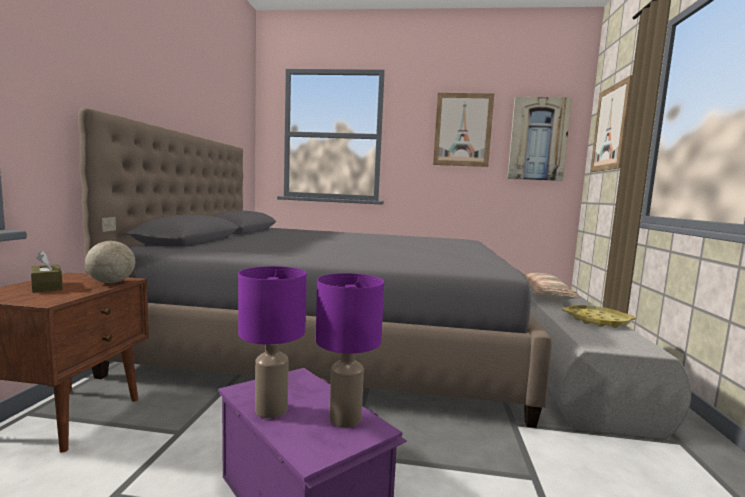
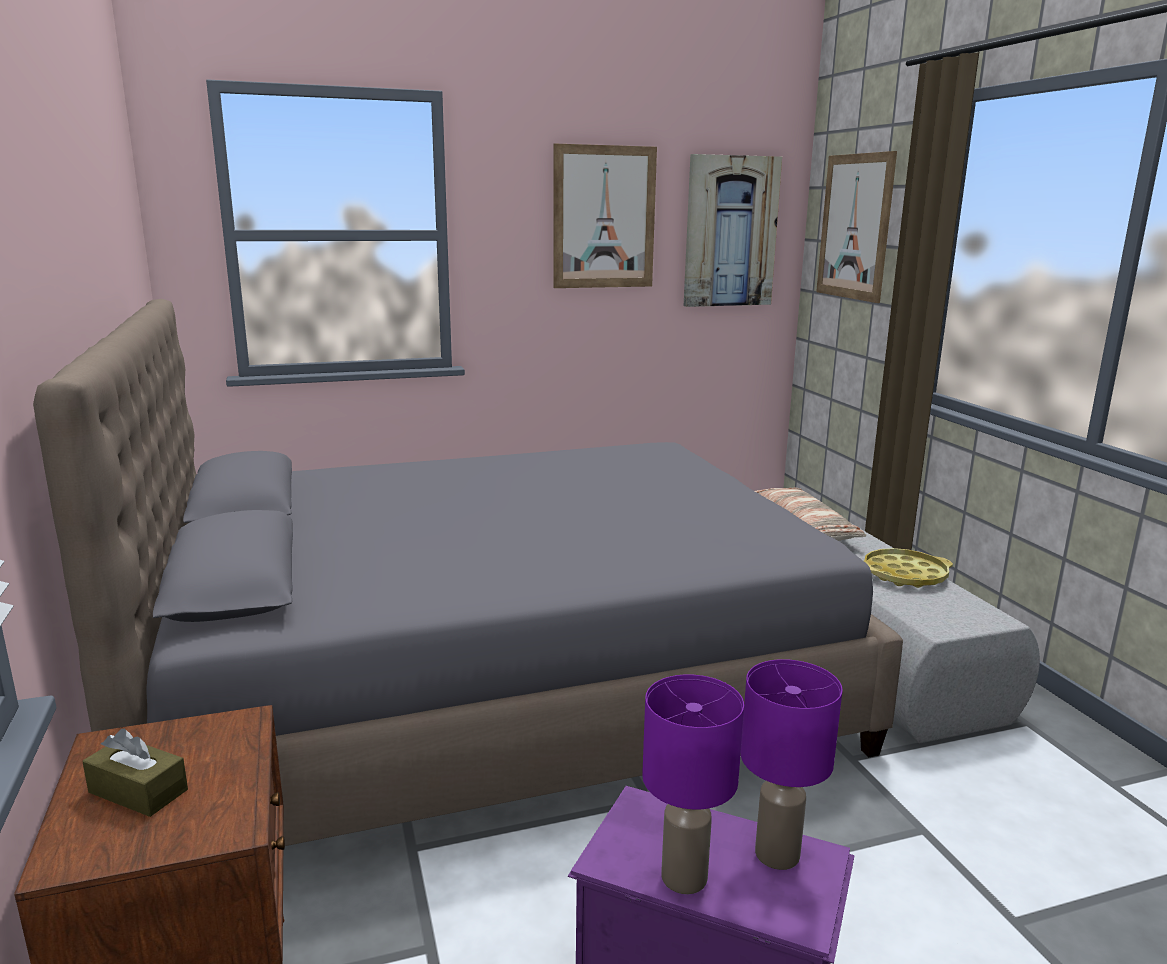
camera: 25 degrees left, 10 degrees up
globe [85,217,135,283] -> none

